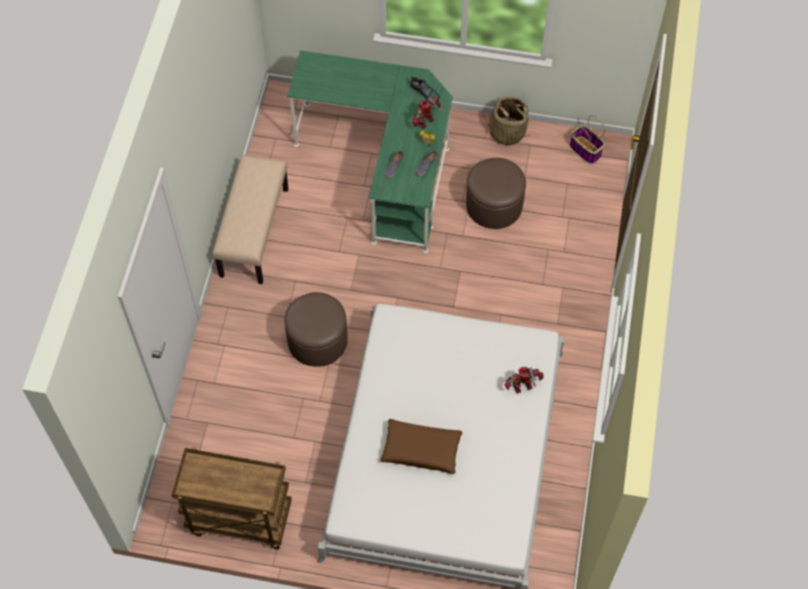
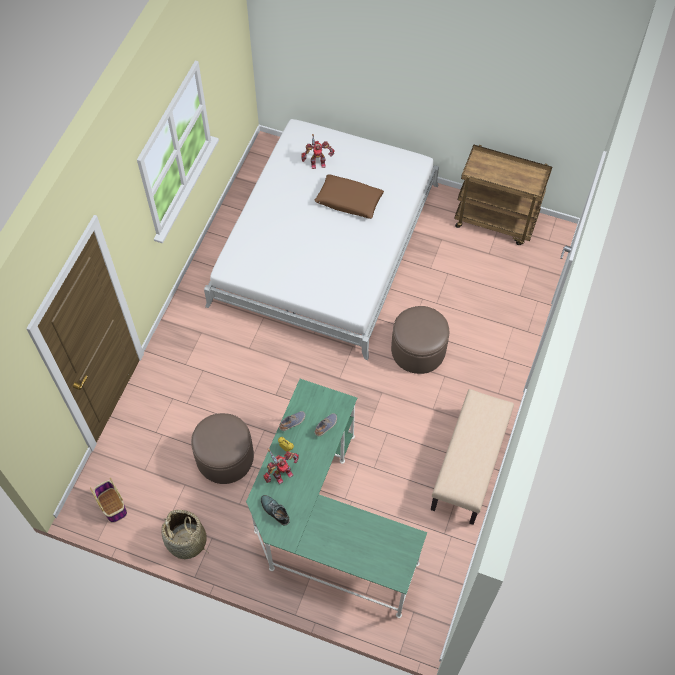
camera: 170 degrees left, 0 degrees up
toy robot [504,367,544,393] -> toy robot moved to [301,134,335,169]

